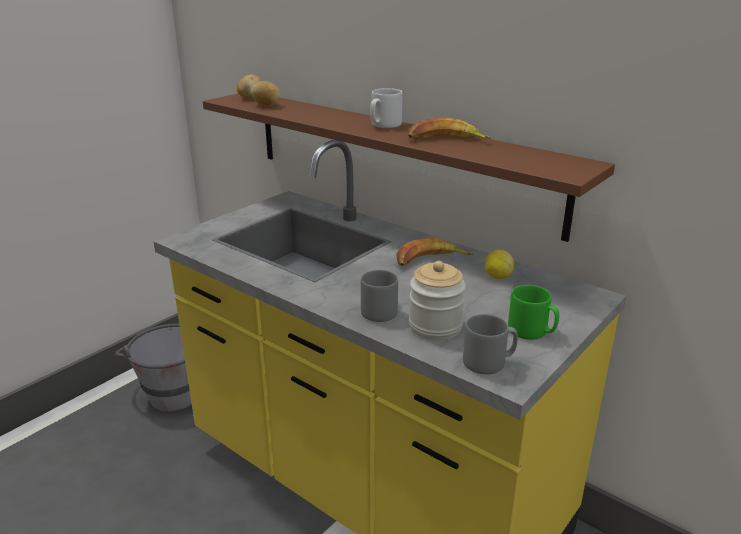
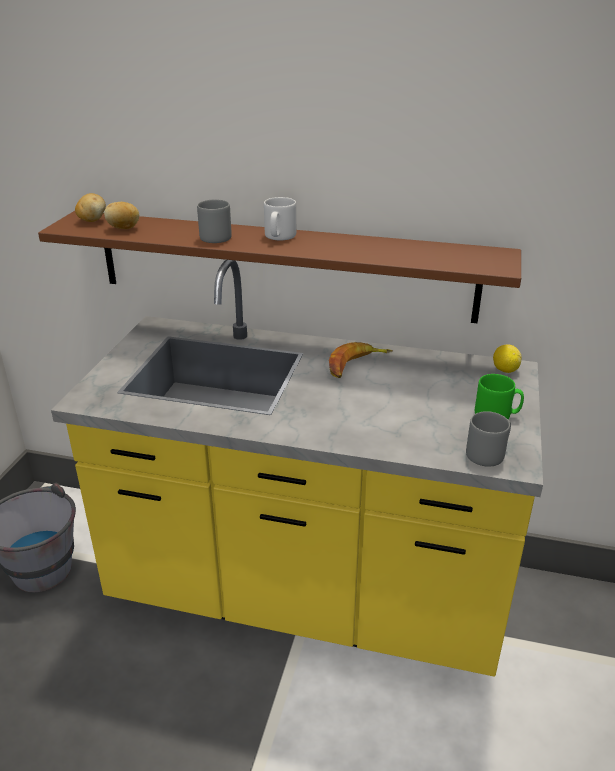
camera: 25 degrees left, 5 degrees up
grey mug [361,270,398,322] -> grey mug moved to [197,199,232,243]
banana [408,118,491,140] -> none
jar [409,261,466,340] -> none
lemon [485,249,514,279] -> lemon moved to [493,344,522,373]

